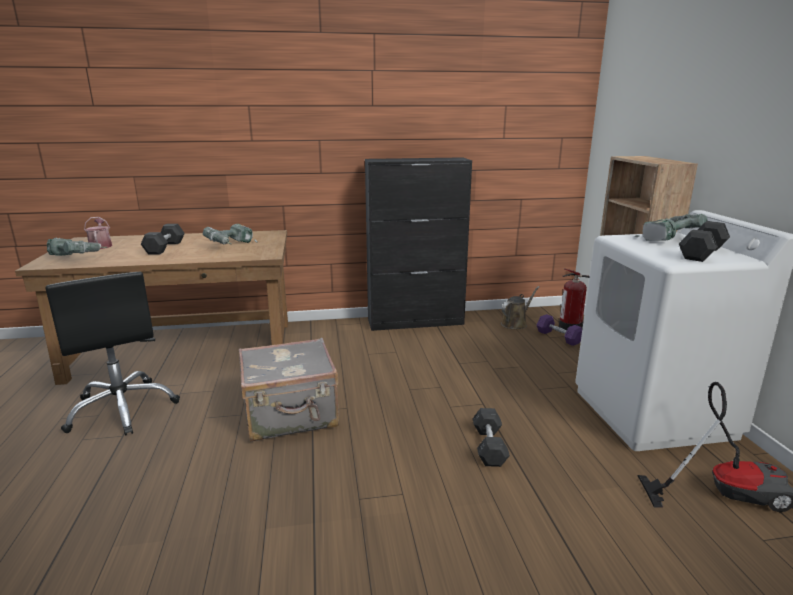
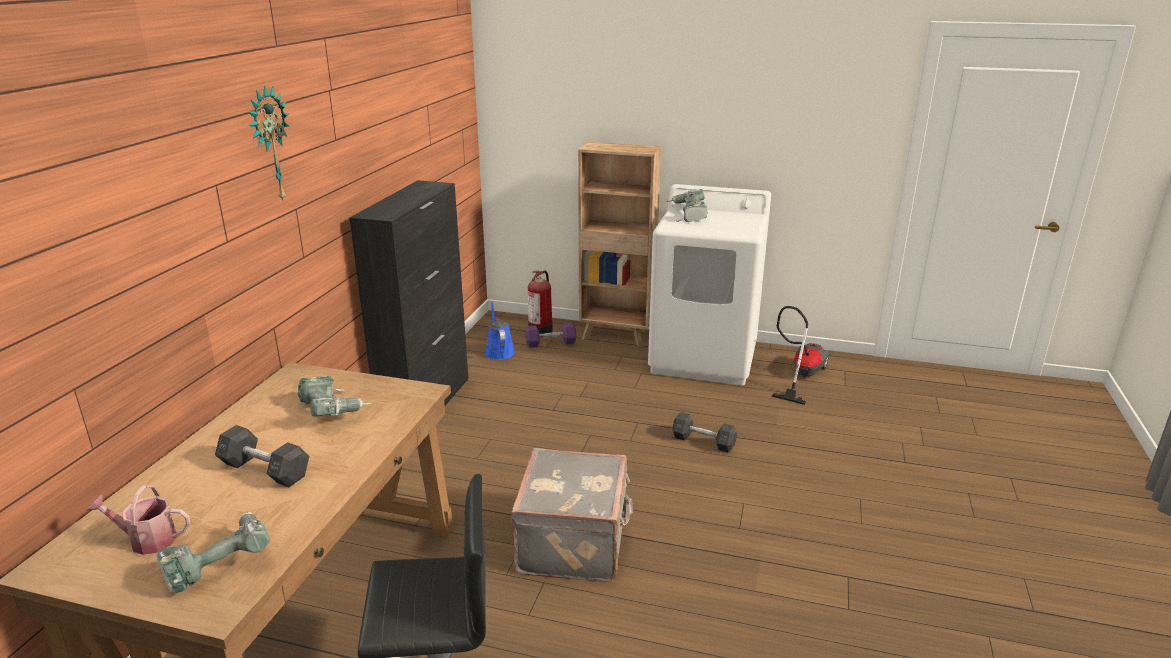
camera: 65 degrees left, 5 degrees up
brown watering can [501,286,540,329] -> blue watering can [485,302,515,360]
grey dumbbell [679,221,730,262] -> none
none -> wall clock [248,85,290,203]

